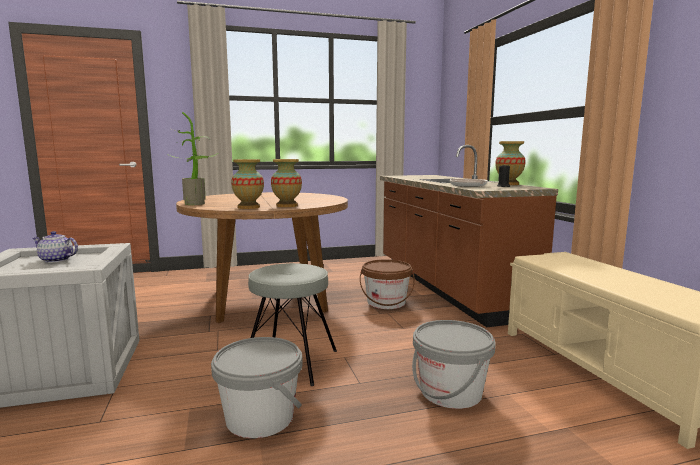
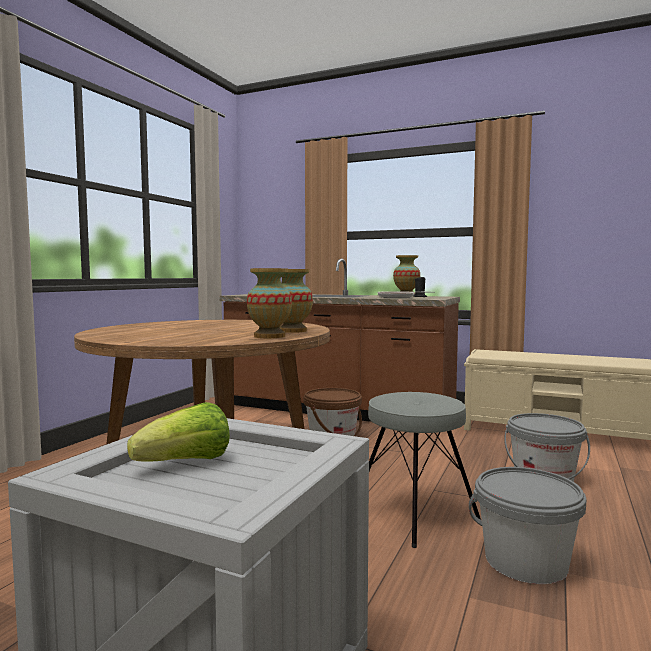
camera: 50 degrees left, 5 degrees down
teapot [32,231,78,263] -> lettuce [127,402,230,462]
potted plant [167,112,219,205] -> none

